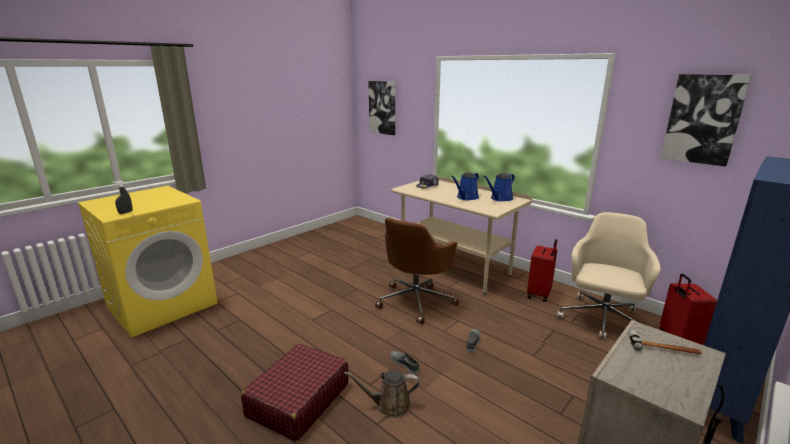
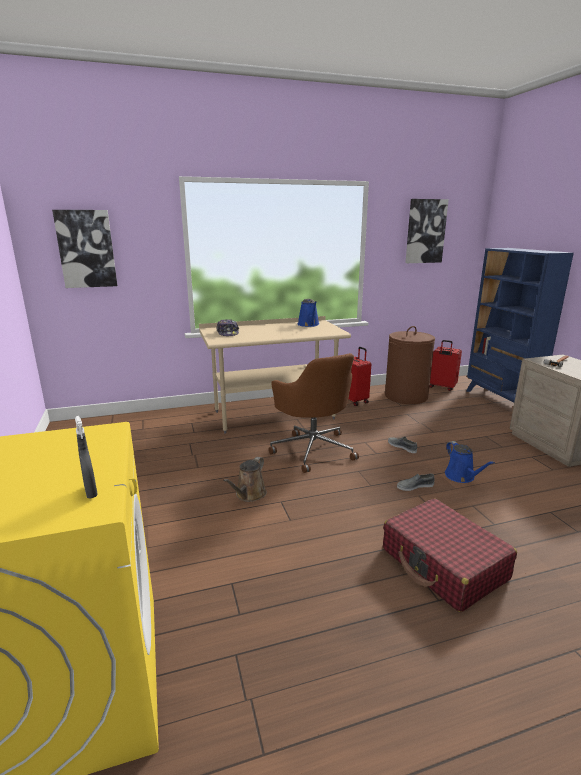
camera: 60 degrees left, 0 degrees up
brown watering can [345,370,419,418] -> brown watering can moved to [223,457,267,502]
blue watering can [451,172,479,200] -> blue watering can moved to [445,441,495,483]
beige office chair [557,212,660,340] -> brown laundry basket [385,326,435,404]

